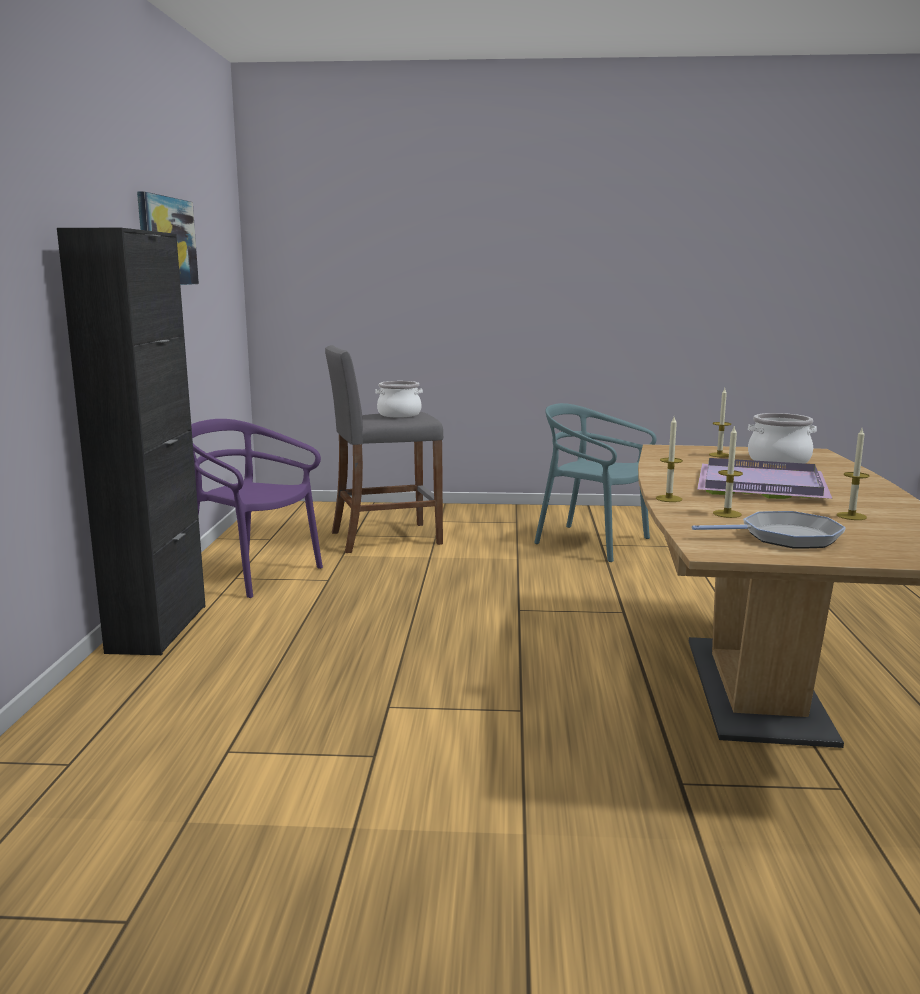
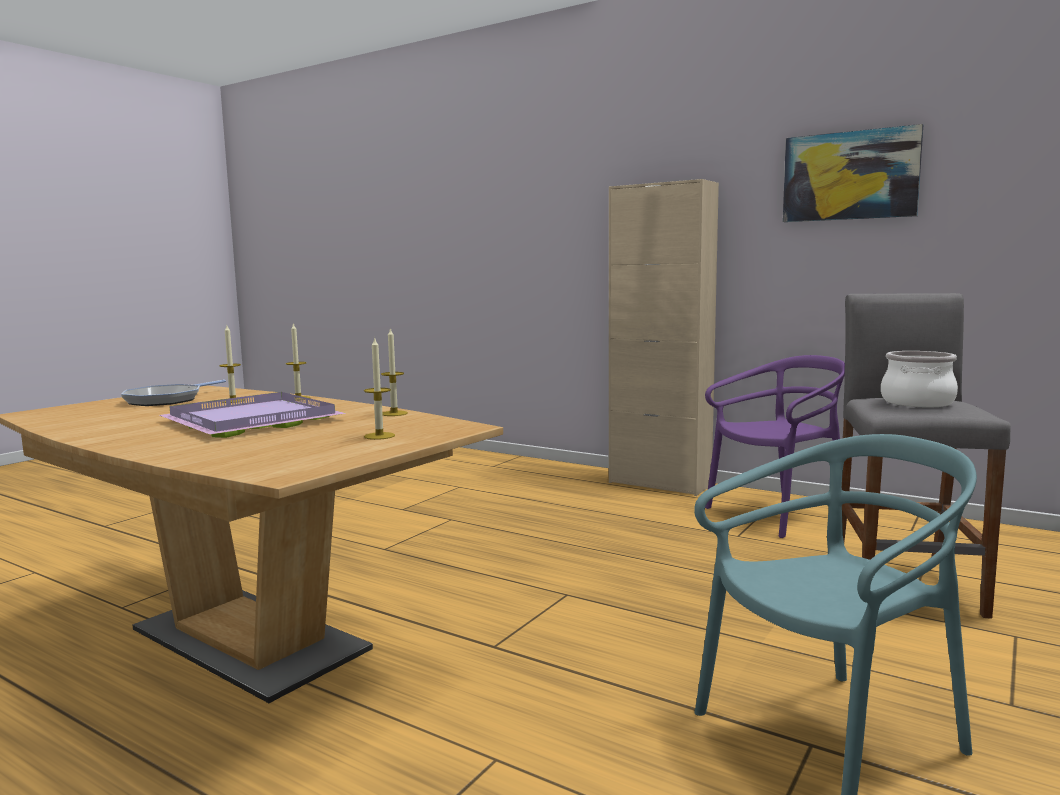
camera: 120 degrees right, 5 degrees down
black cabinet [57,228,206,655] -> beige cabinet [609,179,719,496]
cooking pot [748,413,817,466] -> none
candle [837,428,870,520] -> candle moved to [381,327,408,416]

